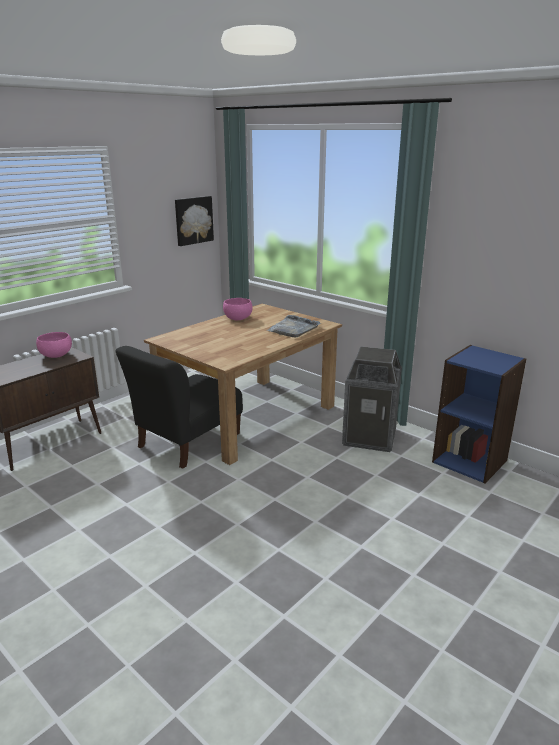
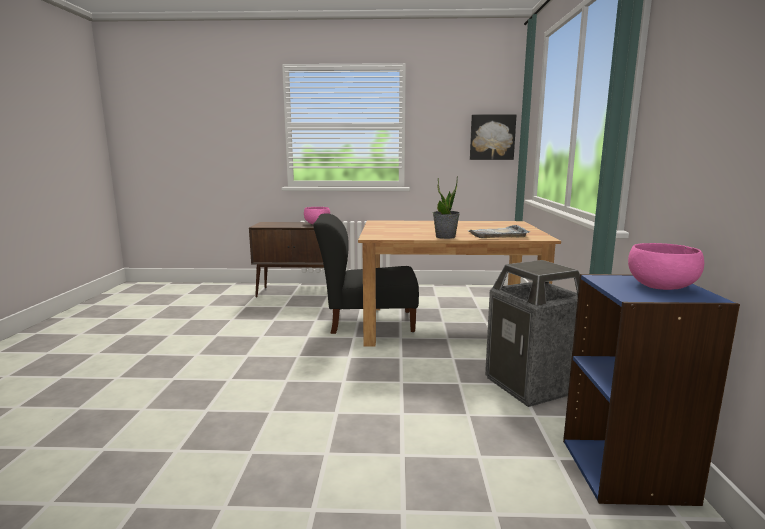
camera: 50 degrees right, 10 degrees down
pink bowl [223,298,253,320] -> pink bowl moved to [628,243,704,290]
none -> potted plant [433,176,460,239]

